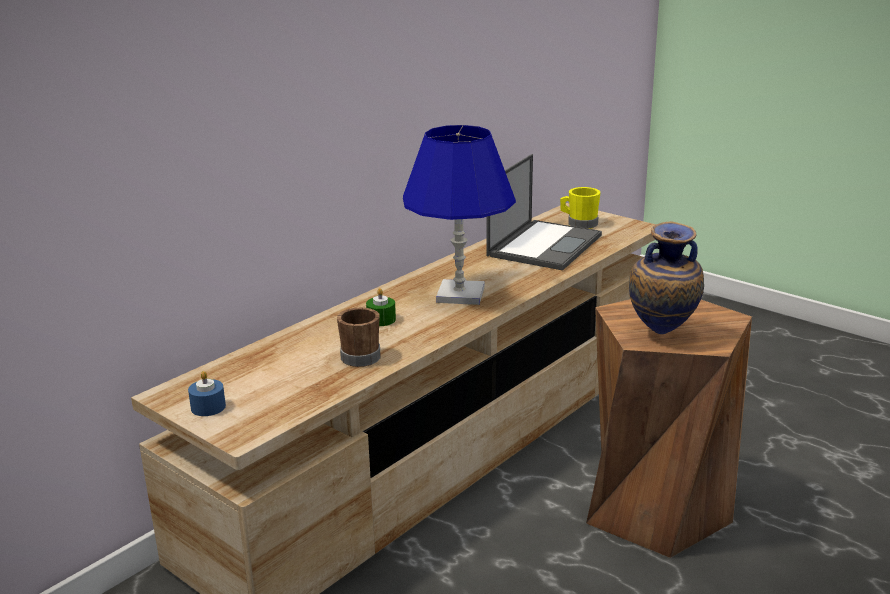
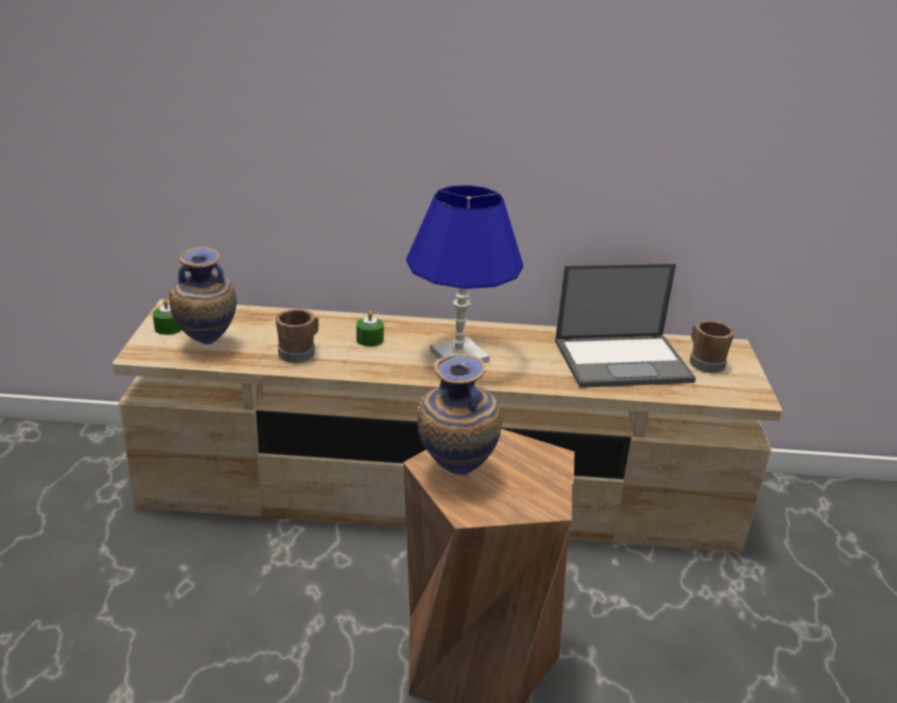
camera: 50 degrees right, 5 degrees up
blue candle [188,371,226,416] -> green candle [153,299,181,335]
yellow mug [560,187,600,229] -> brown mug [690,320,734,373]
none -> vase [169,247,237,345]

